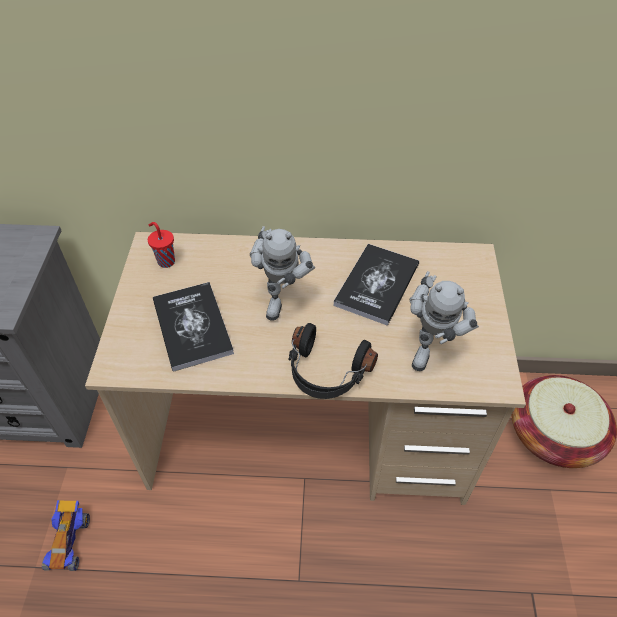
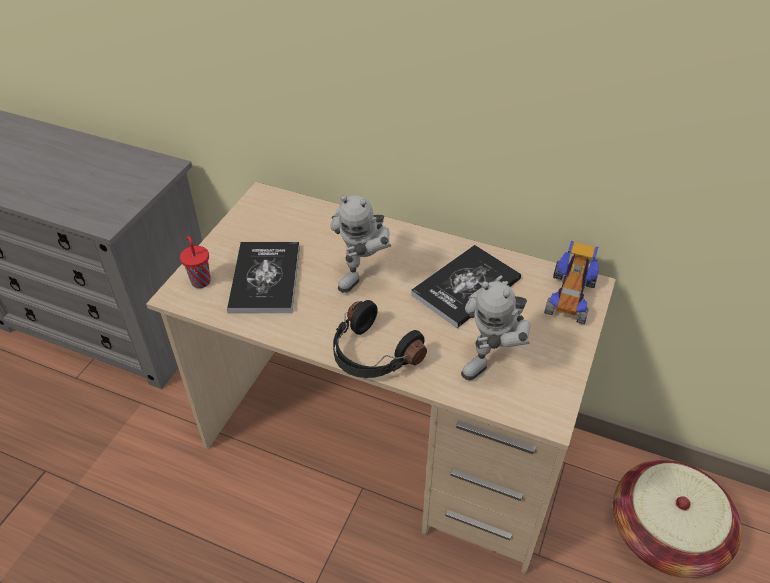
camera: 20 degrees right, 5 degrees down
toy car [42,500,90,571] -> toy car moved to [544,241,599,324]
red cup [148,222,175,268] -> red cup moved to [180,236,211,288]

